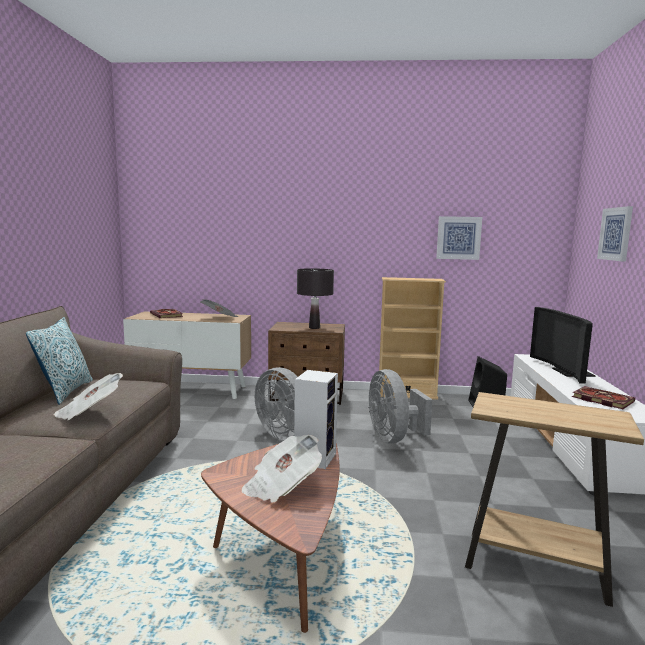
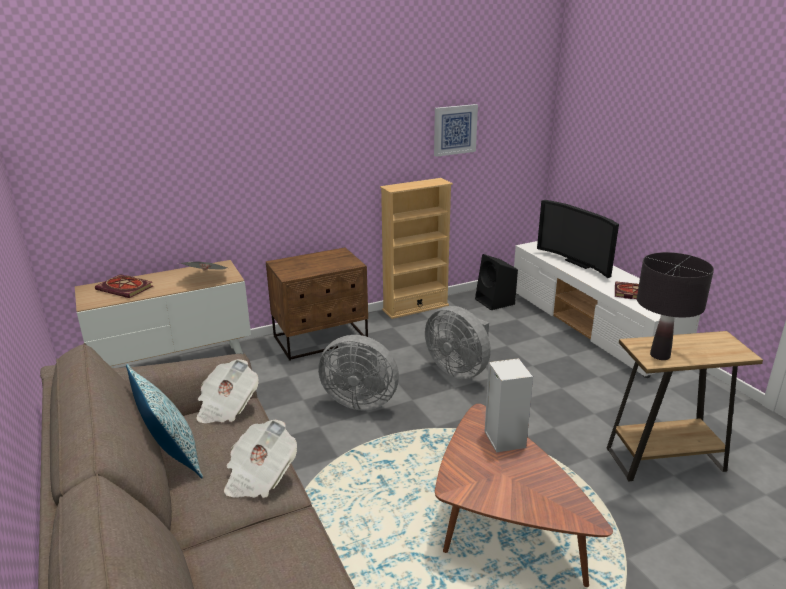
camera: 30 degrees left, 15 degrees up
newspaper [242,435,322,503] -> newspaper moved to [196,359,259,423]
black table lamp [297,268,334,329] -> black table lamp moved to [637,252,714,360]
picture [597,206,633,262] -> none

